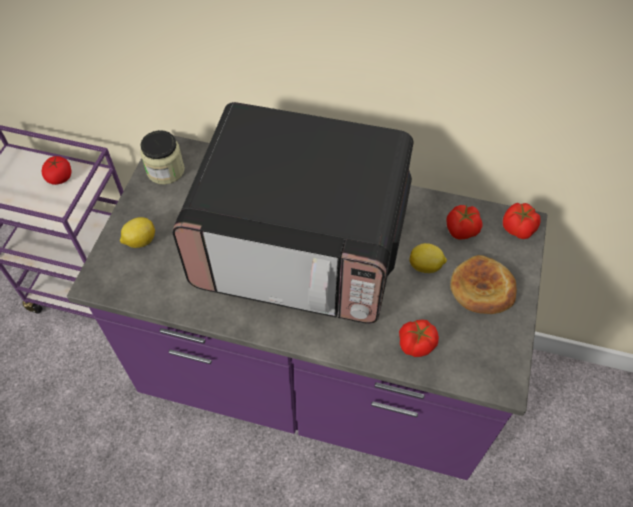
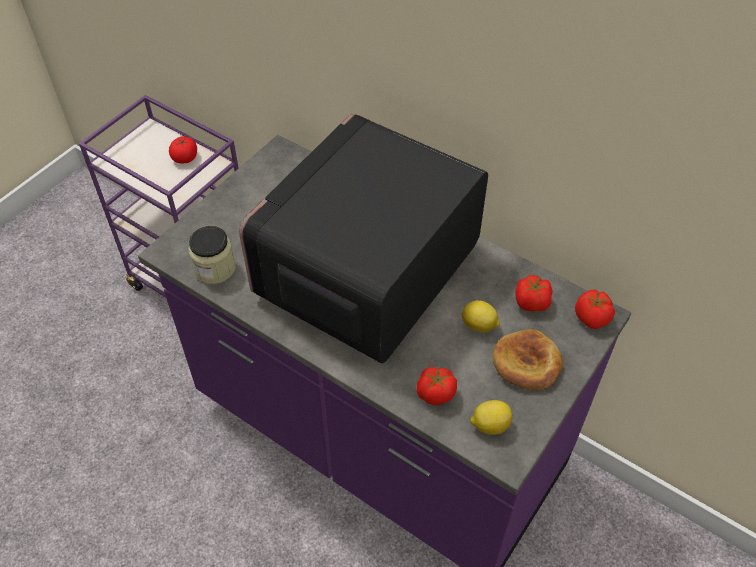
camera: 20 degrees right, 5 degrees down
lemon [120,217,155,248] -> lemon moved to [470,400,512,435]
jar [140,130,185,184] -> jar moved to [188,226,235,284]
microwave [172,102,413,324] -> microwave turned 90 degrees clockwise [239,113,488,363]

